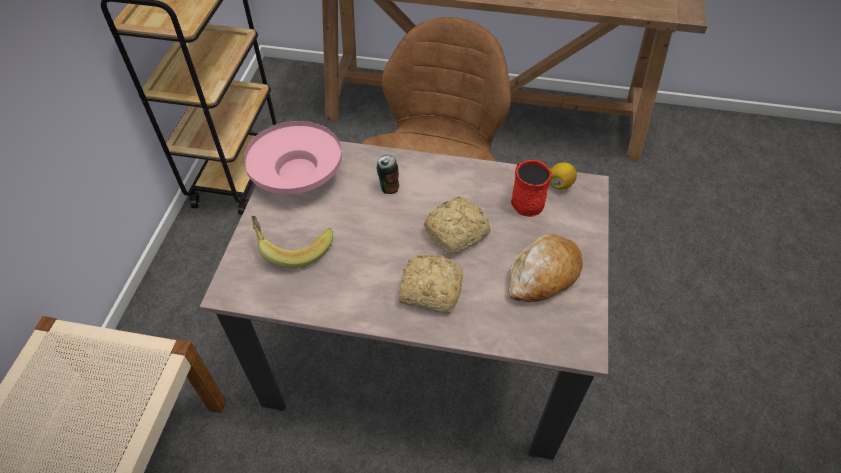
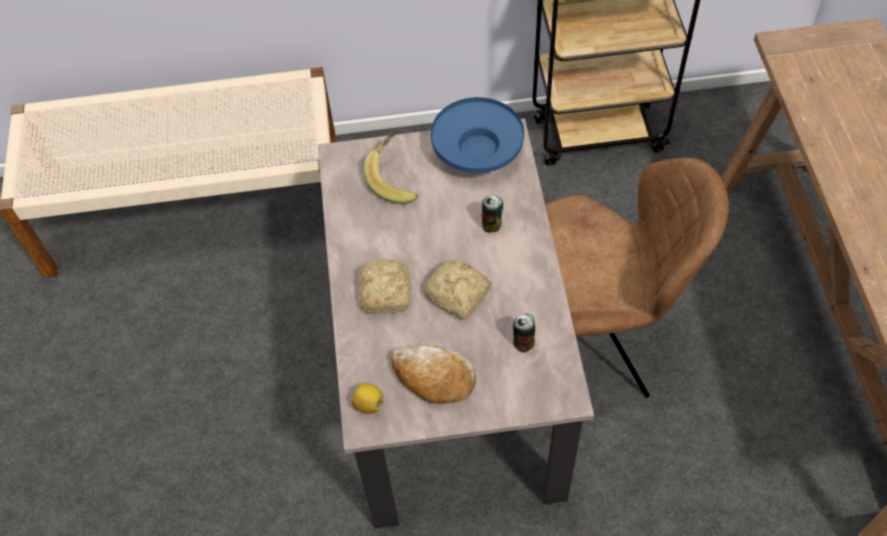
camera: 75 degrees right, 5 degrees up
pink bowl [243,121,342,194] -> blue bowl [431,97,524,173]
red mug [511,160,552,217] -> can [513,313,535,352]
lemon [550,163,577,190] -> lemon moved to [351,383,384,414]

